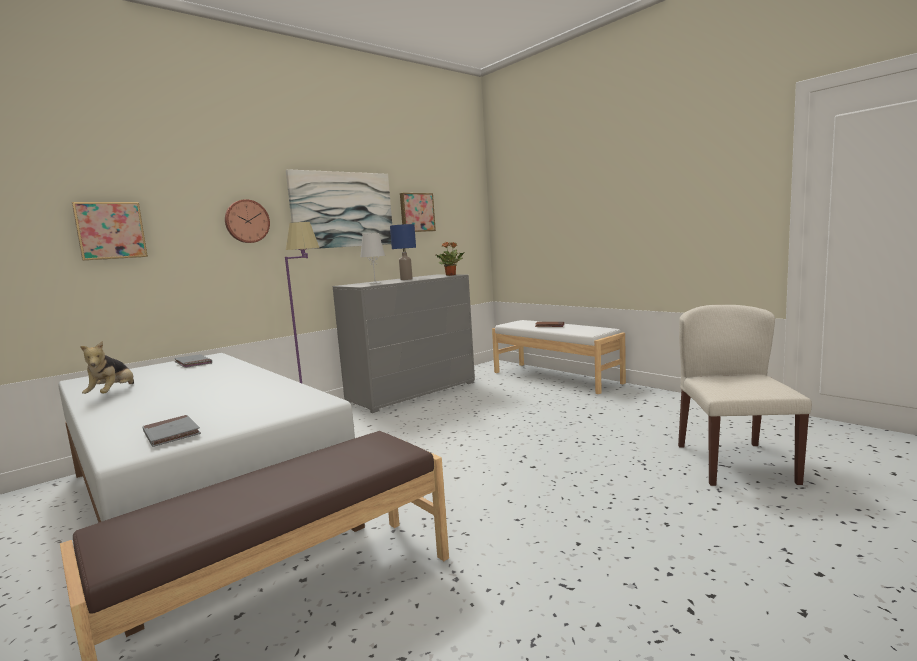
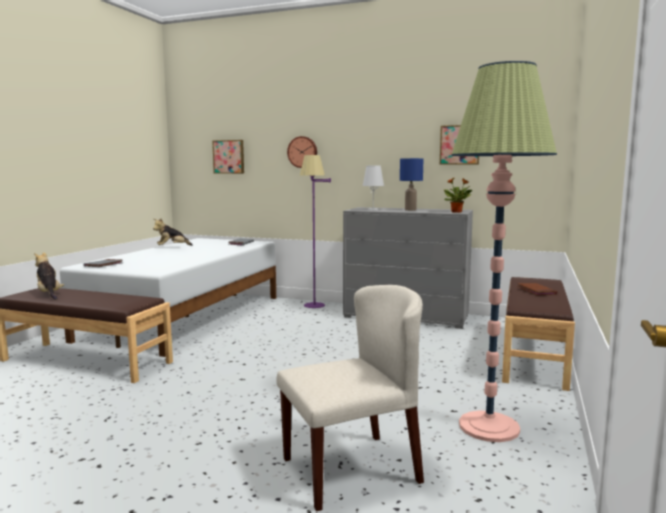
camera: 60 degrees right, 0 degrees up
picture [286,169,392,250] -> none
white bench [492,320,626,394] -> brown bench [502,277,575,391]
none -> plush toy [34,252,64,300]
none -> floor lamp [451,61,557,442]

